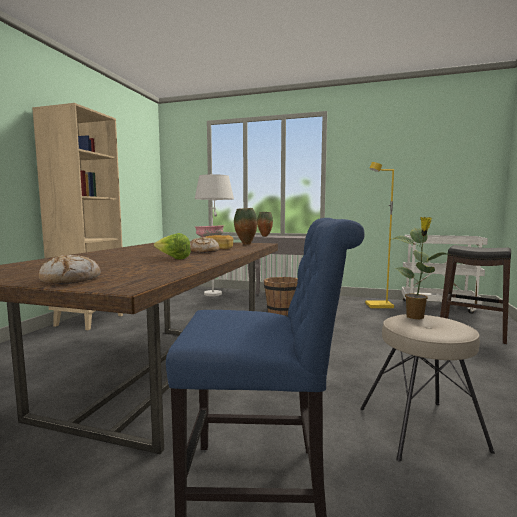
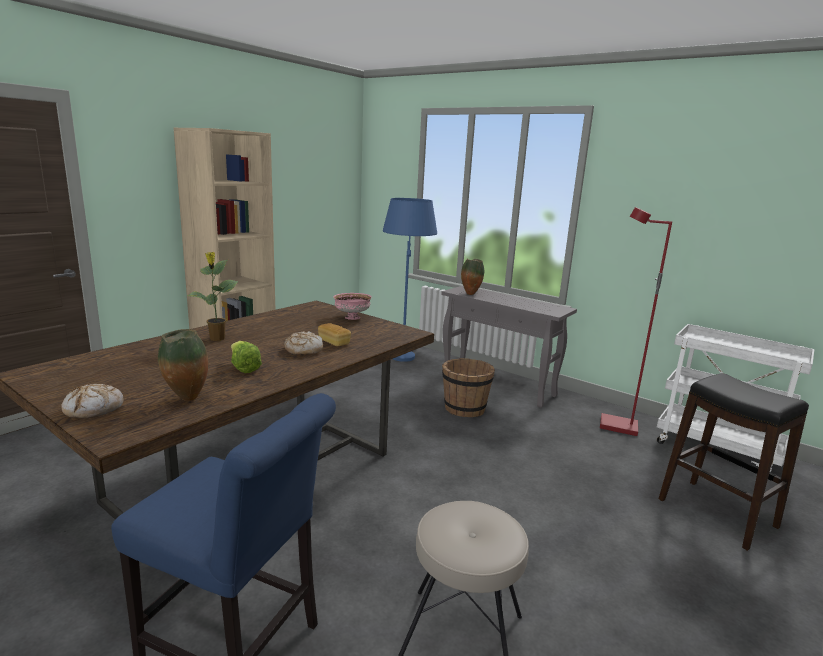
camera: 20 degrees right, 10 degrees up
white floor lamp [195,174,234,296] -> blue floor lamp [383,198,437,362]
vase [234,208,257,245] -> vase moved to [158,329,208,401]
yellow floor lamp [365,162,394,308] -> red floor lamp [600,207,672,436]
potted plant [392,217,447,319] -> potted plant moved to [187,252,238,341]

